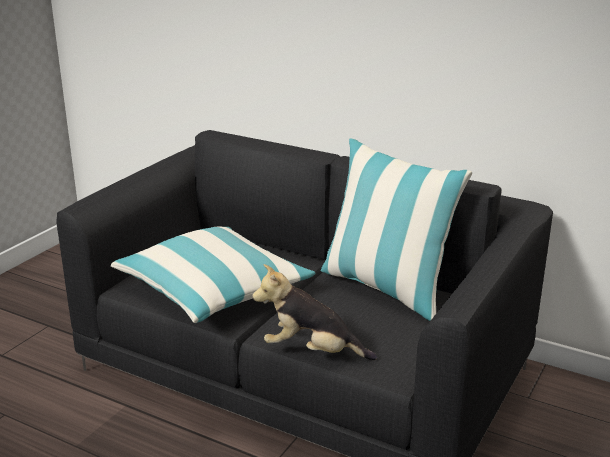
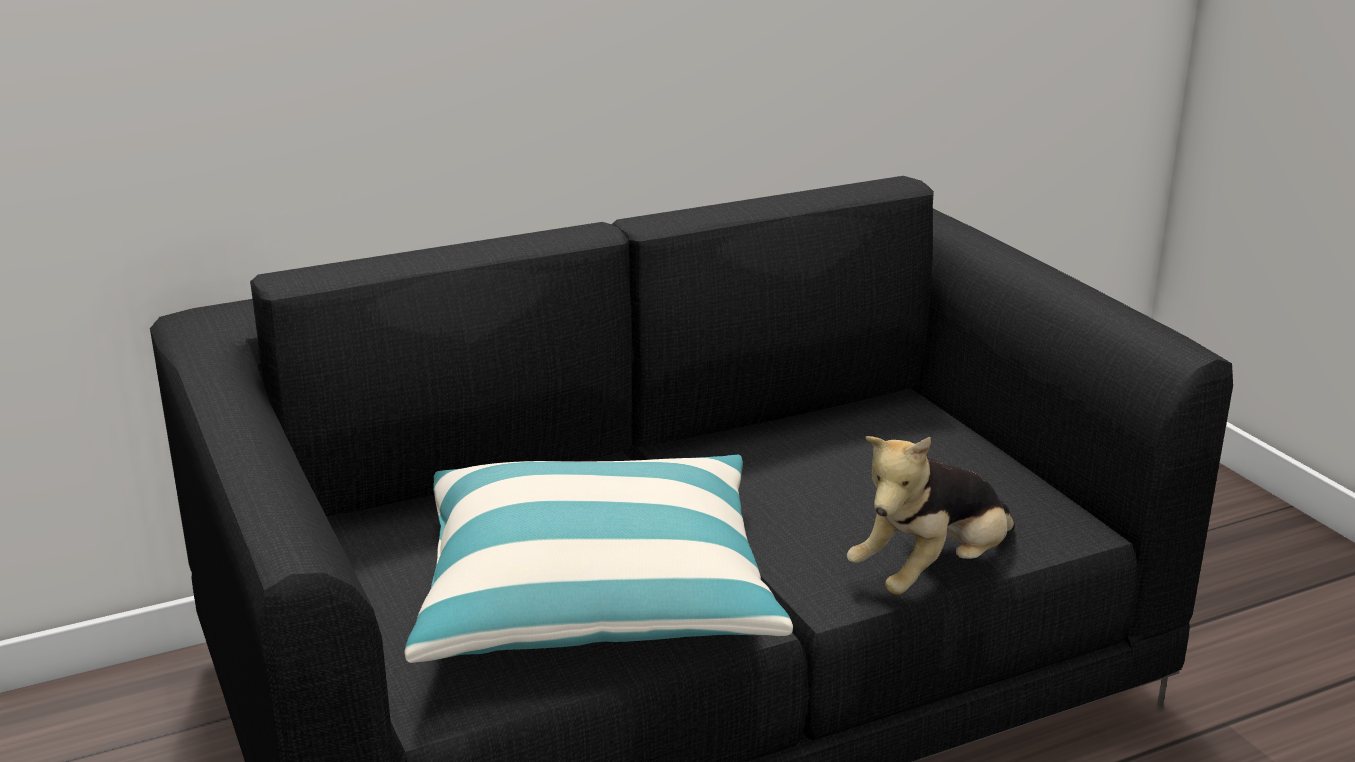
camera: 55 degrees left, 0 degrees up
pillow [321,138,472,321] -> none

